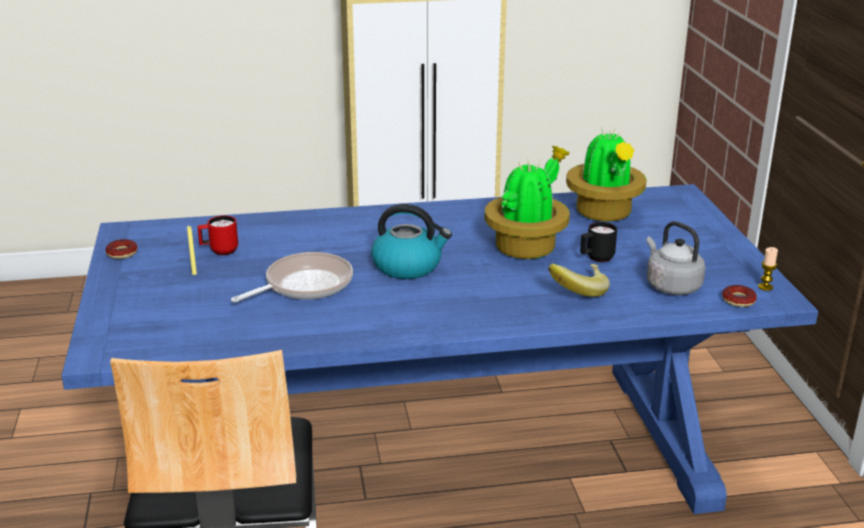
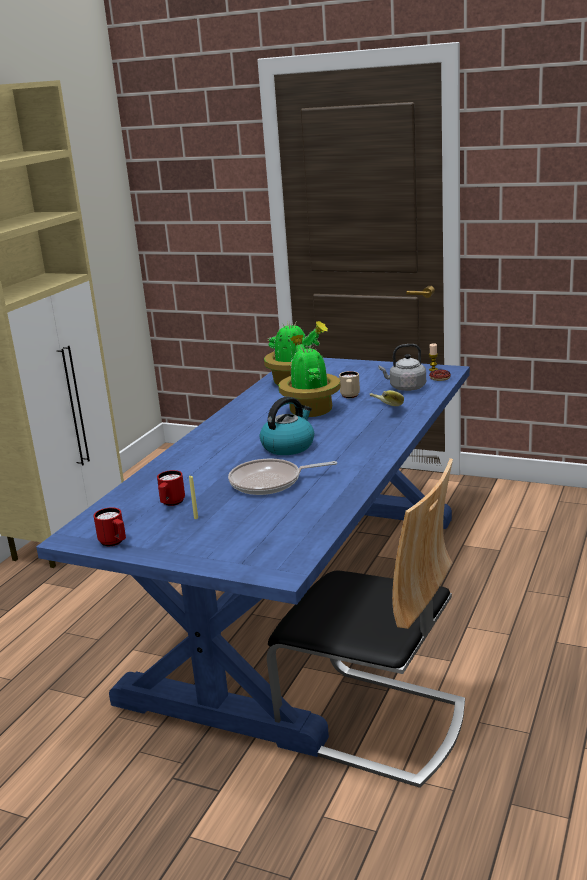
camera: 55 degrees left, 5 degrees down
donut [106,239,137,259] -> red mug [93,507,126,546]
frying pan [231,252,353,302] -> frying pan turned 90 degrees counterclockwise [228,459,337,495]
black mug [580,222,617,262] -> beige mug [339,371,360,398]

